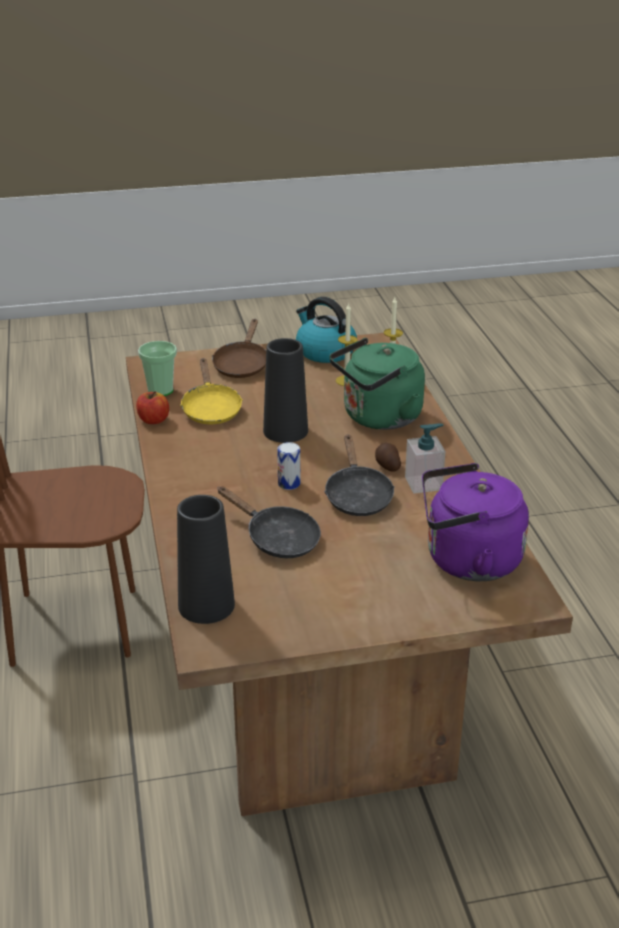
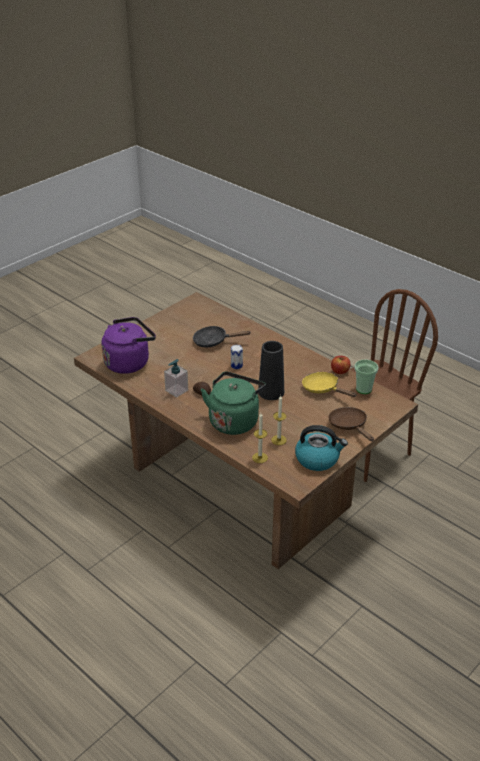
camera: 145 degrees right, 5 degrees up
black vase [177,495,235,624] -> none
black frying pan [324,435,395,516] -> none

